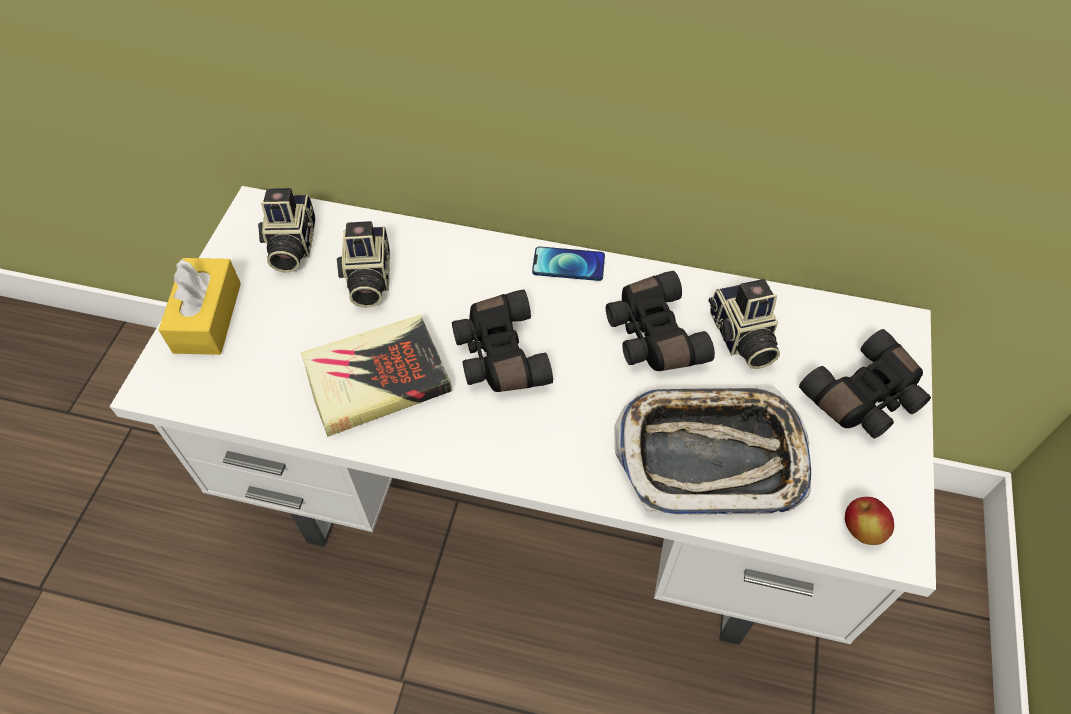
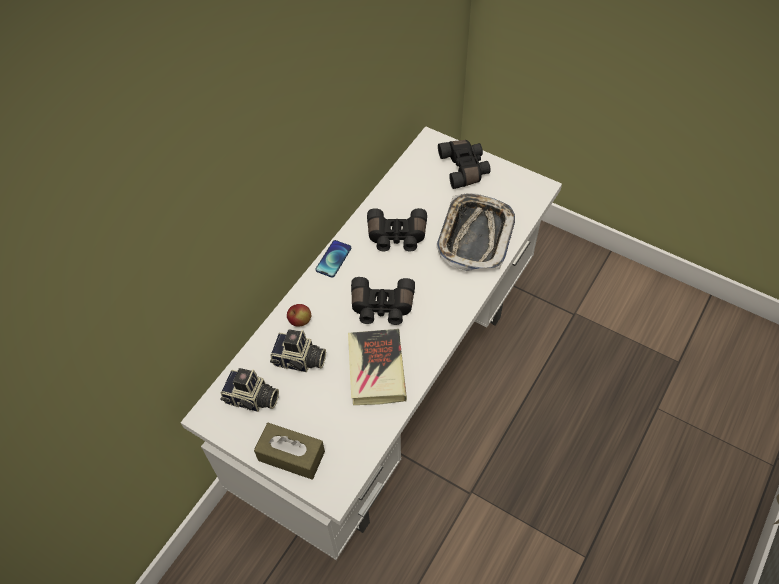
camera: 70 degrees left, 0 degrees up
yellow tissue box [159,258,241,355] -> brown tissue box [254,423,325,480]
camera [708,279,780,369] -> none
apple [845,497,894,545] -> apple moved to [287,304,311,327]

